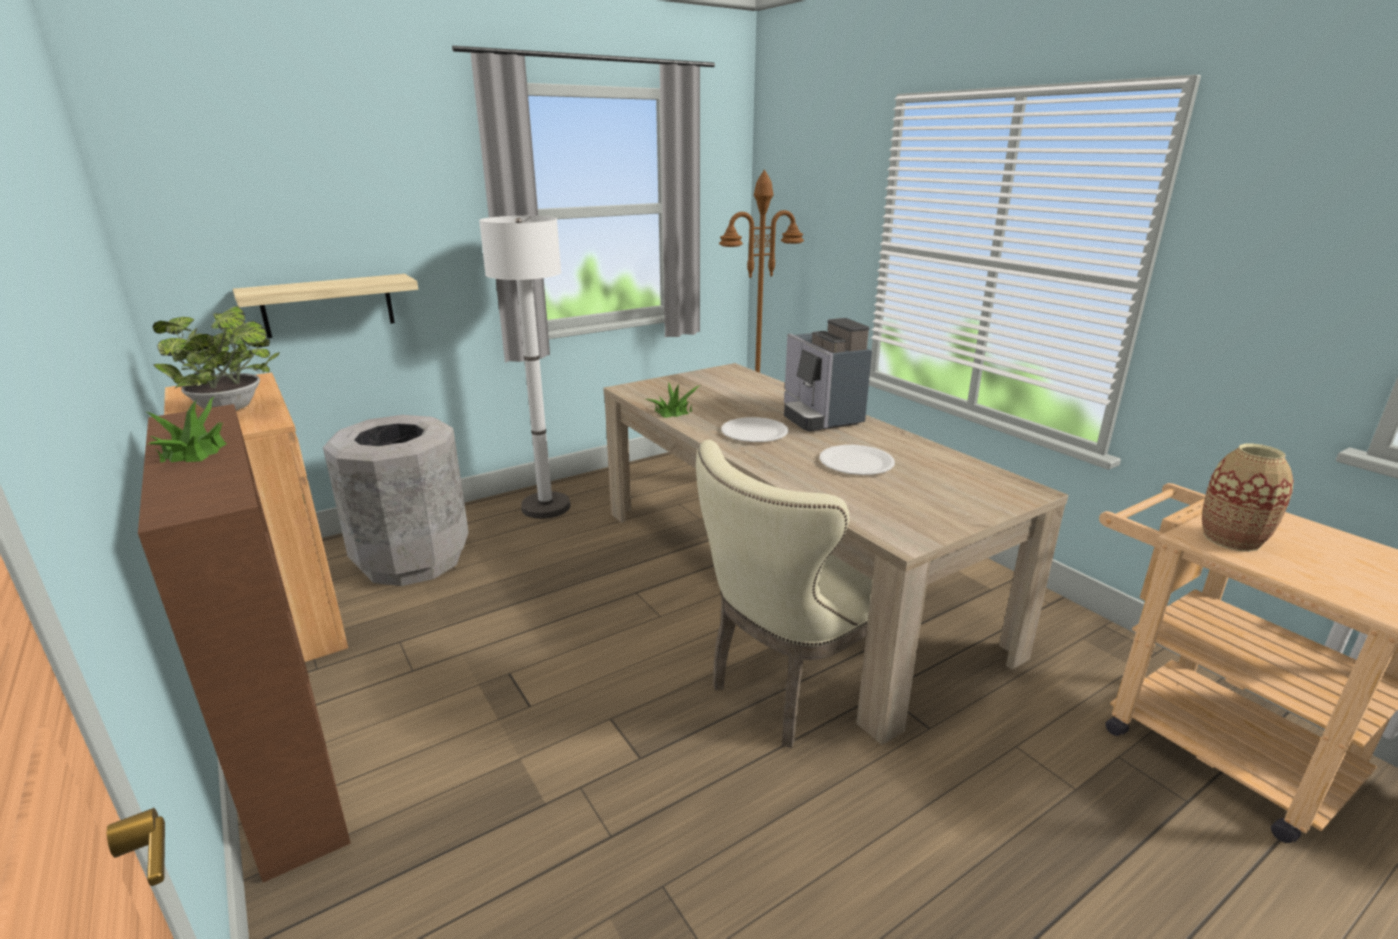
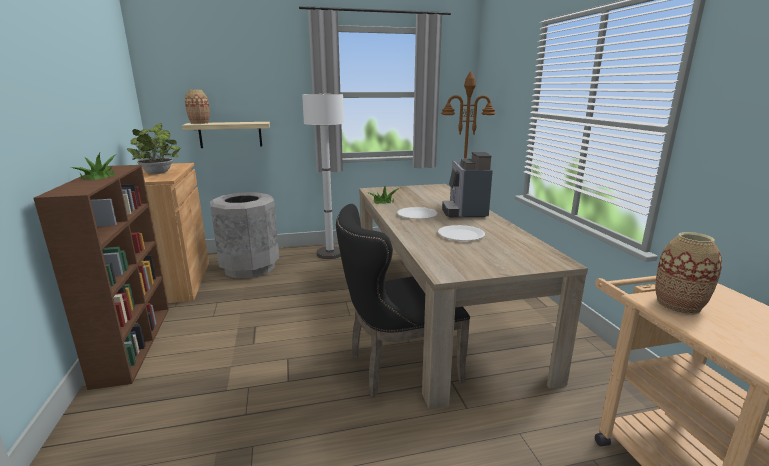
camera: 20 degrees right, 5 degrees down
beige chair [696,440,873,748] -> black chair [336,204,470,397]
none -> vase [185,89,210,124]

